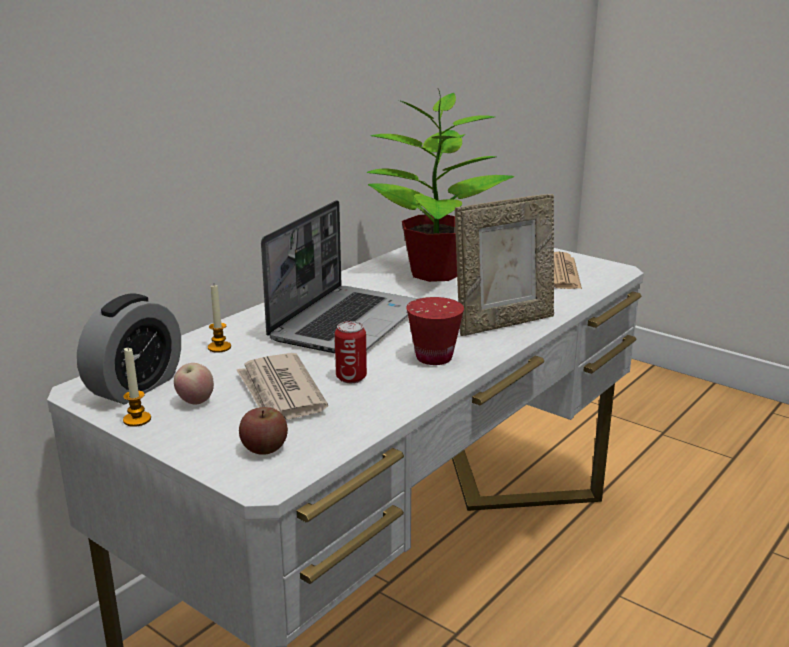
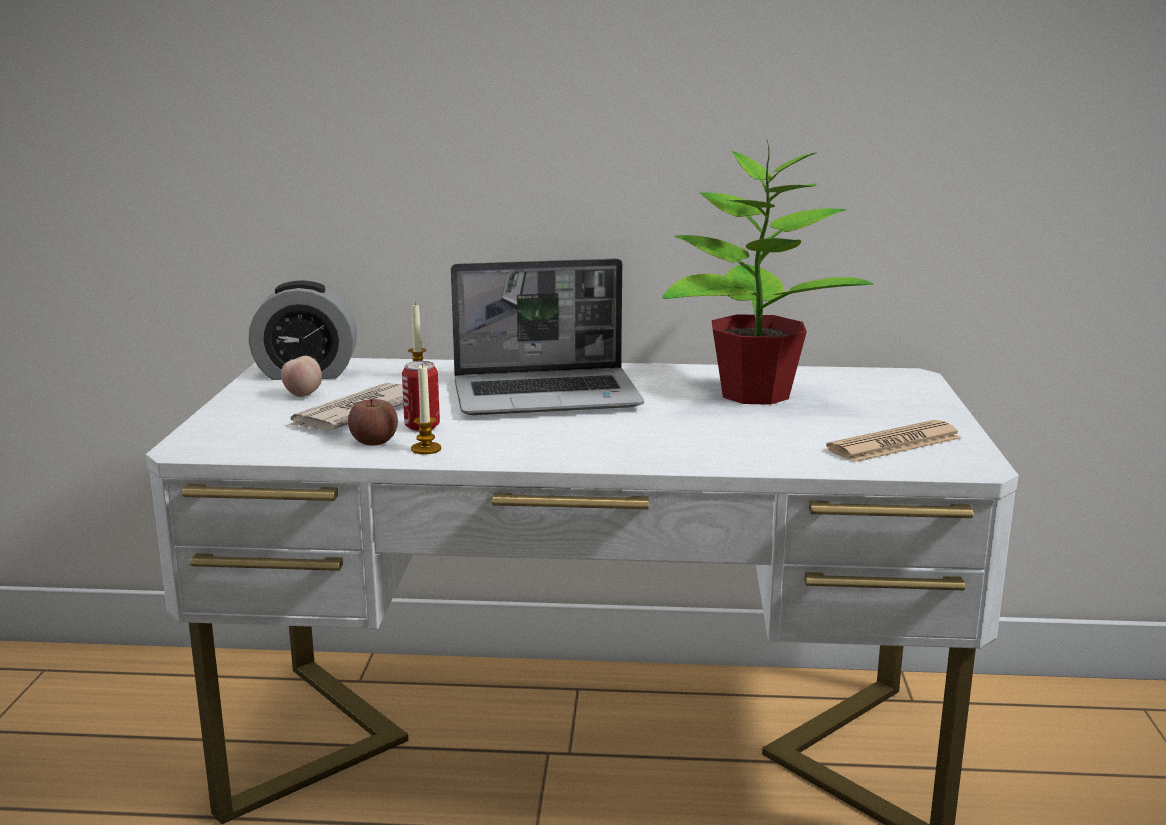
camera: 55 degrees right, 5 degrees down
candle [123,348,151,427] -> candle moved to [411,363,441,455]
apple [239,407,288,455] -> apple moved to [348,399,398,446]
red cup [406,297,464,365] -> none
picture frame [455,194,554,336] -> none

